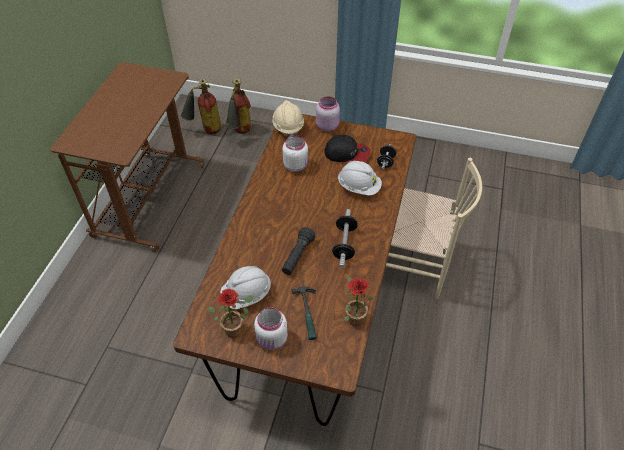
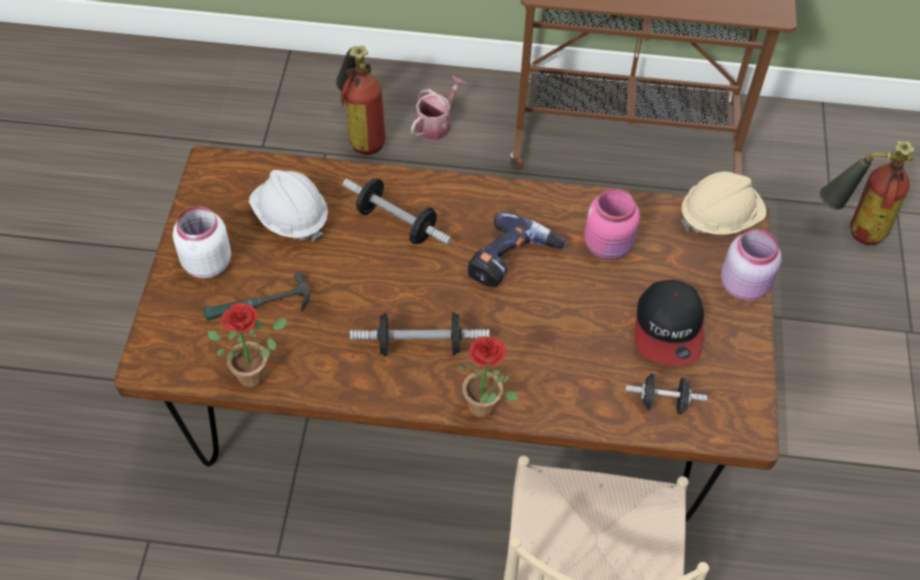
camera: 80 degrees right, 5 degrees up
fire extinguisher [181,79,221,134] -> fire extinguisher moved to [336,45,386,155]
potted plant [208,289,253,338] -> potted plant moved to [457,336,518,418]
black flashlight [282,227,315,275] -> none
white jar [283,135,308,172] -> pink jar [584,189,640,260]
white hard hat [338,161,382,196] -> none
none -> dumbbell [343,179,452,245]
none -> watering can [411,76,465,140]
none -> power drill [468,212,567,288]

